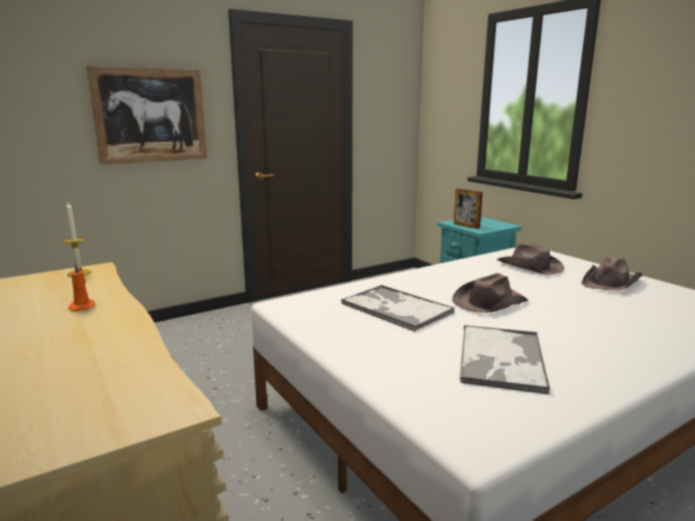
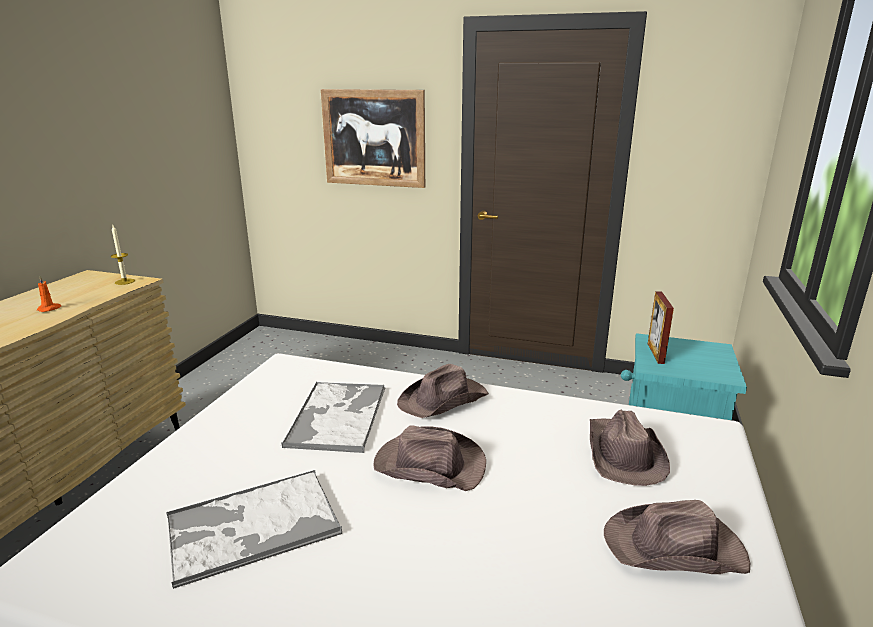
camera: 50 degrees right, 5 degrees up
none -> brown hat [397,364,489,418]

